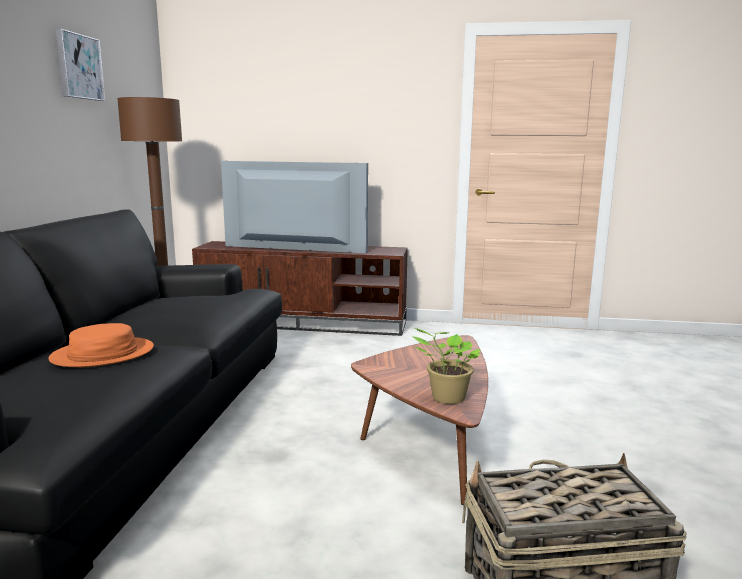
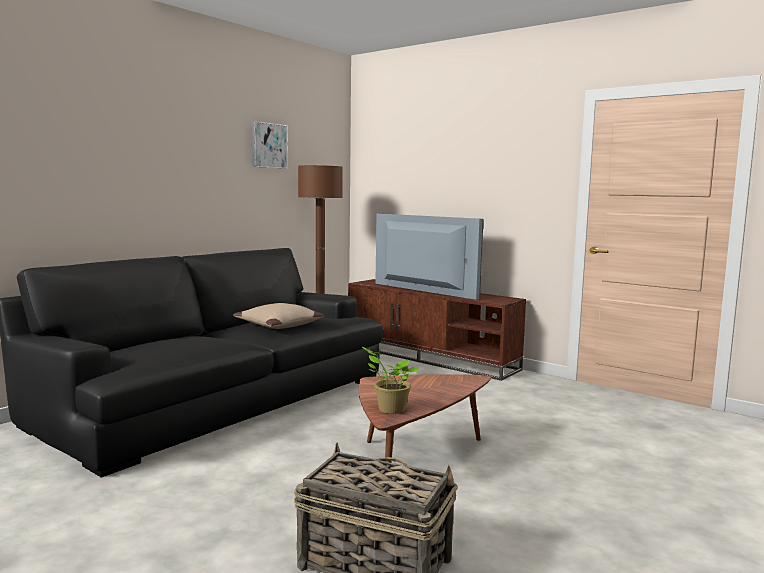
camera: 30 degrees right, 5 degrees down
orange hat [48,323,154,367] -> none
none -> beige pillow [233,303,324,329]

